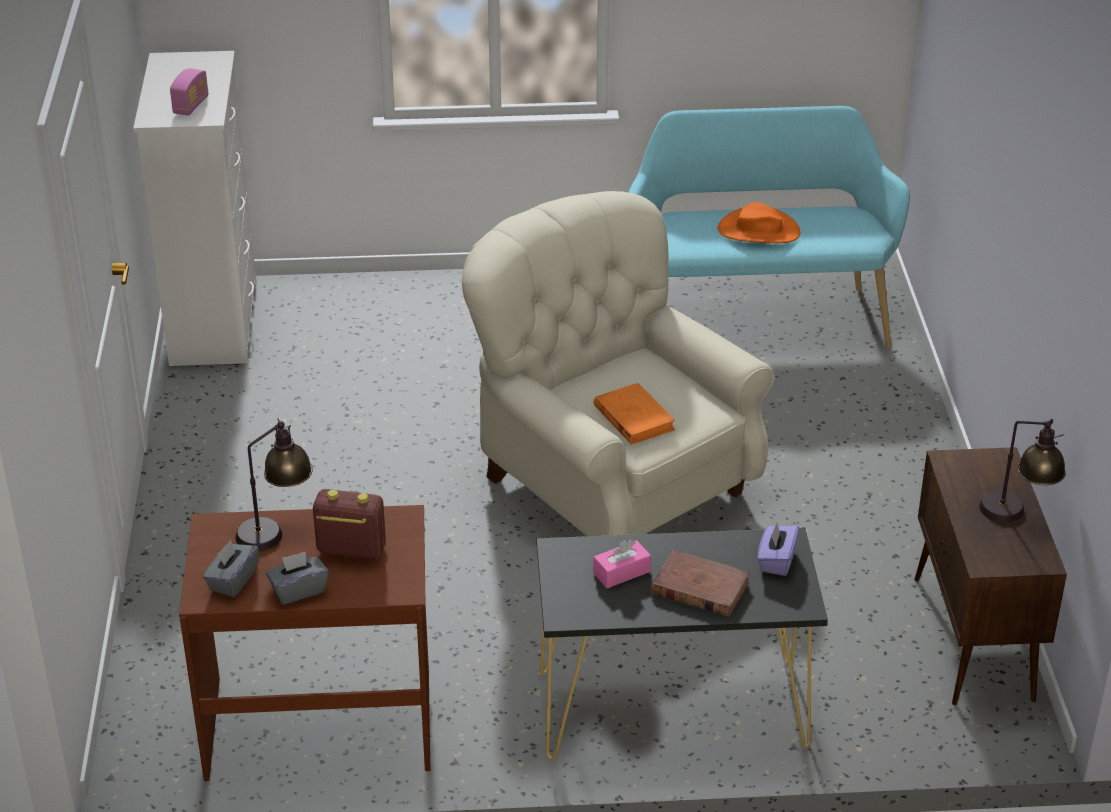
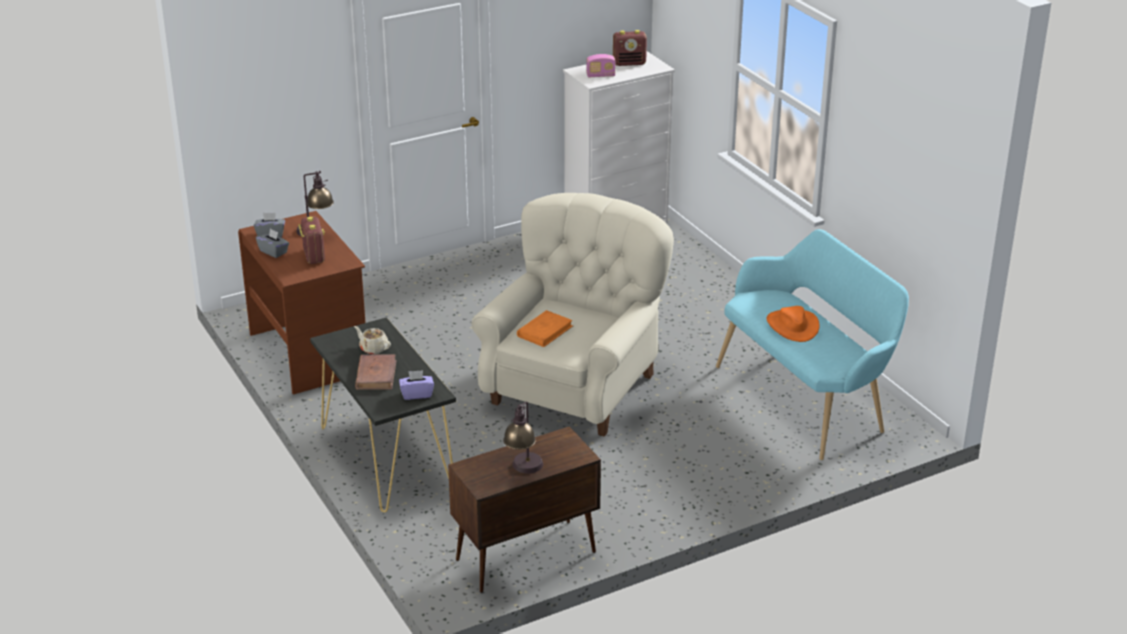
camera: 65 degrees right, 5 degrees down
pink tissue box [593,539,651,588] -> beige teapot [354,326,391,354]
none -> radio [613,30,647,66]

